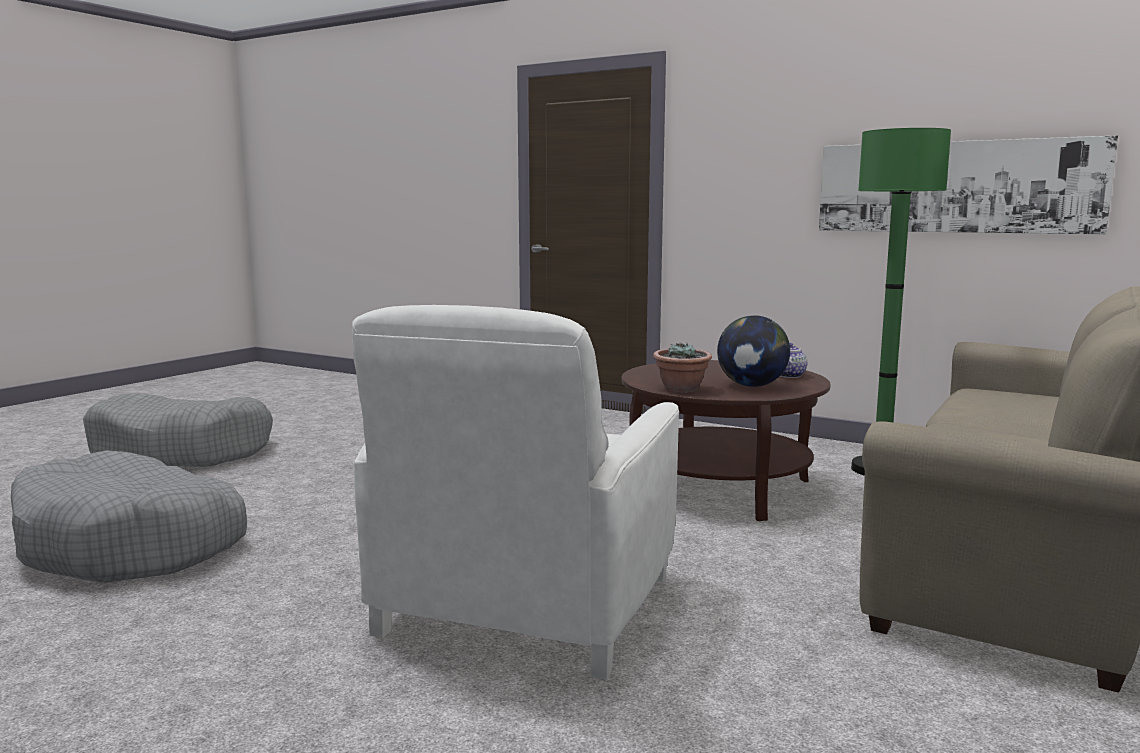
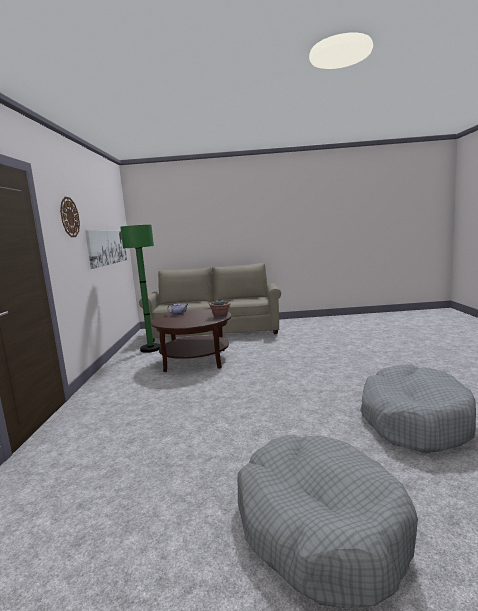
camera: 120 degrees left, 0 degrees up
white armchair [352,305,679,680] -> none
globe [717,315,790,387] -> none
none -> wall clock [60,197,80,237]

